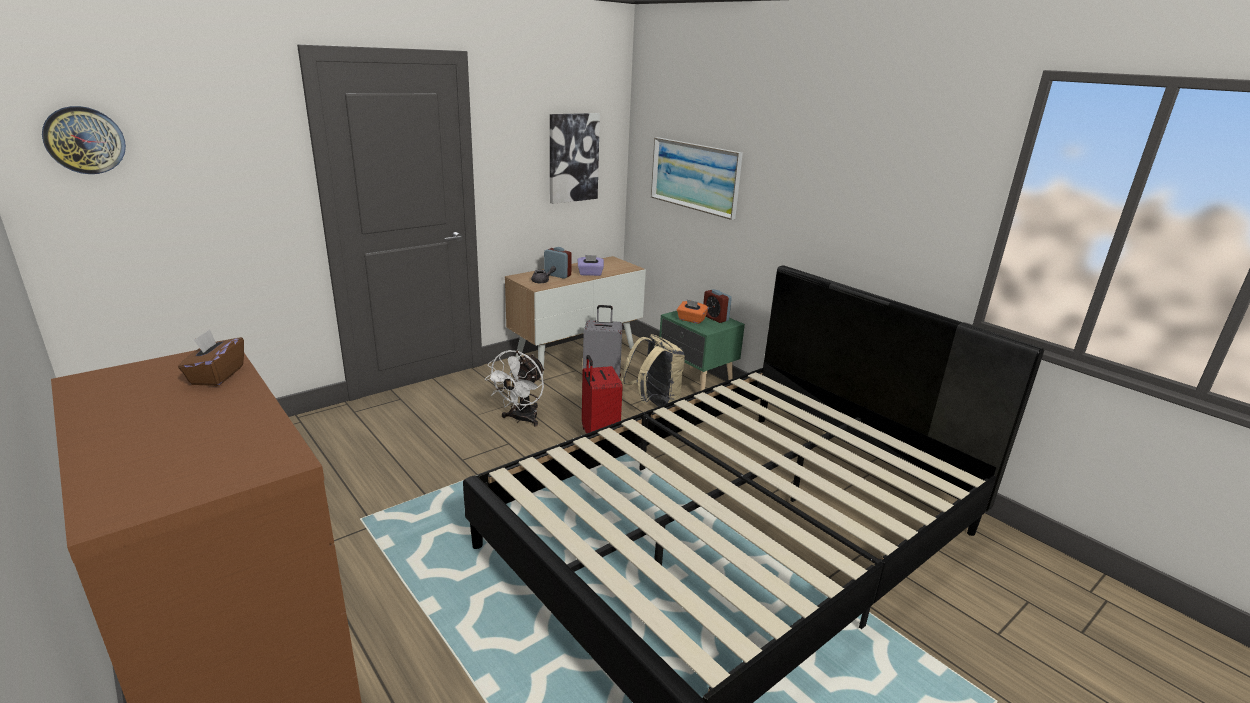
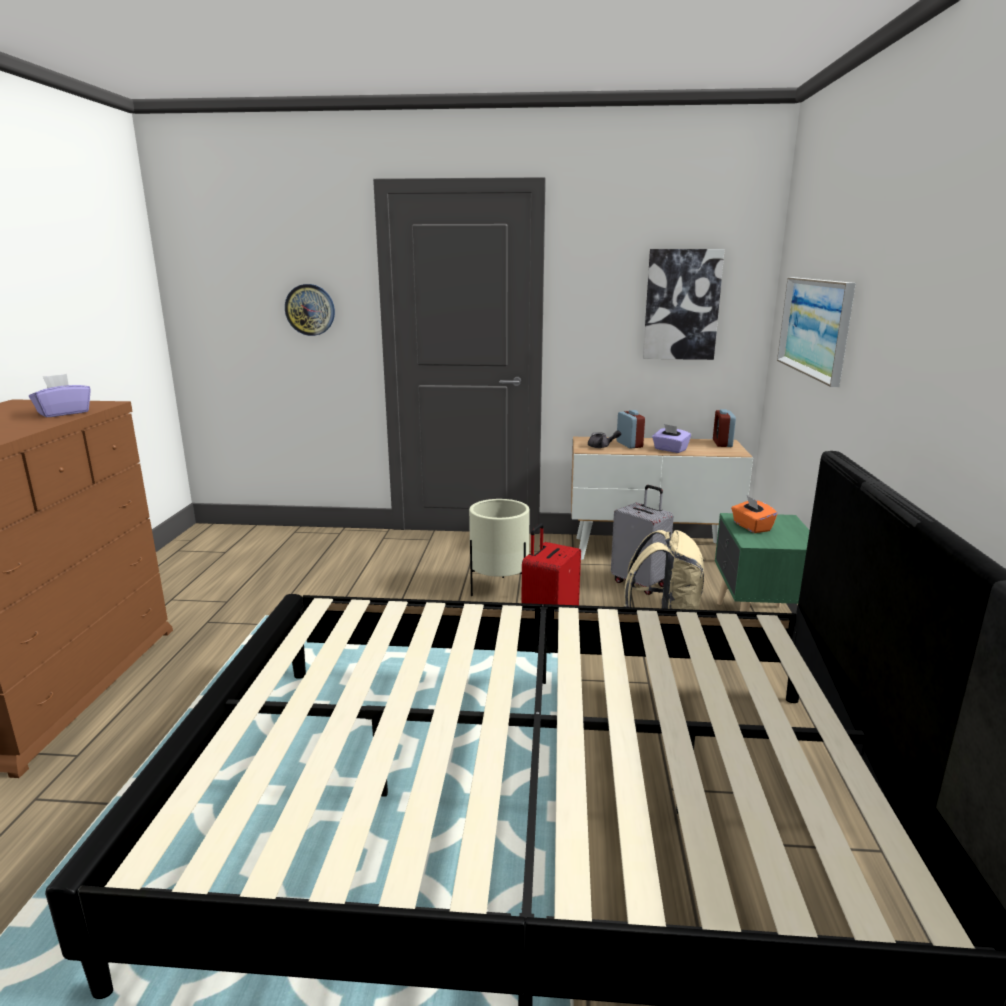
camera: 45 degrees right, 5 degrees down
wall clock [42,106,126,174] -> wall clock moved to [285,284,335,336]
brown tissue box [178,329,244,386] -> purple tissue box [29,374,91,417]
white fan [485,350,545,427] -> beige planter [469,499,530,596]
alarm clock [703,289,732,323] -> alarm clock moved to [713,409,736,447]

